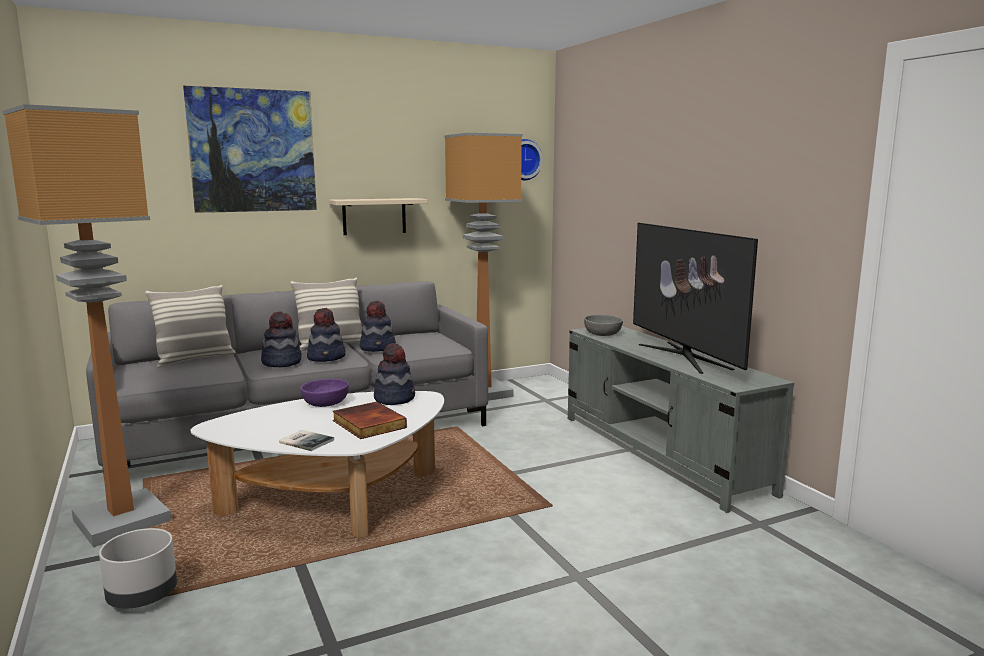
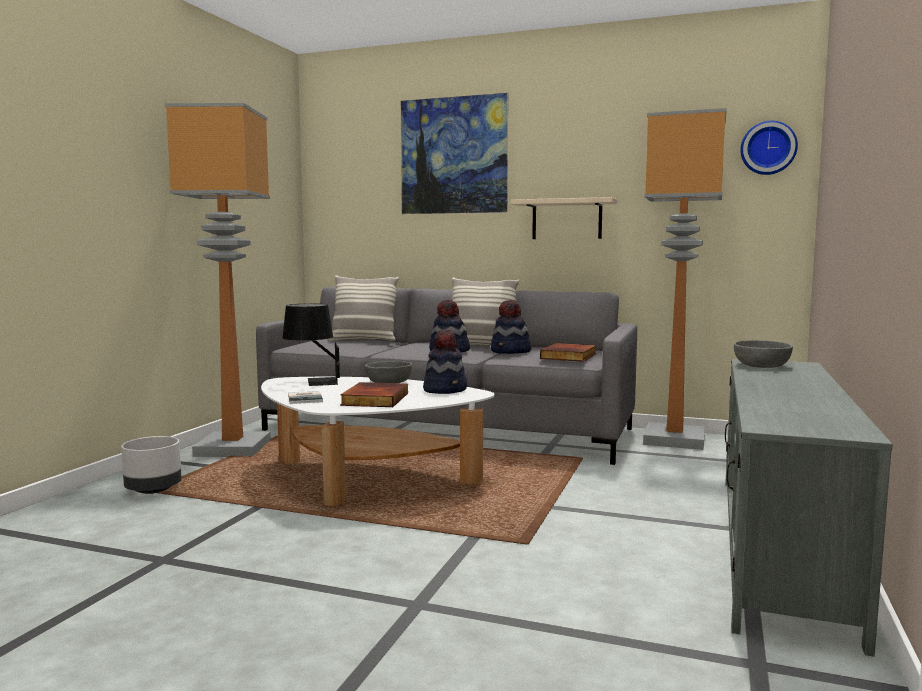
camera: 45 degrees right, 5 degrees down
hat [261,311,301,367] -> none
purple bowl [300,379,349,407] -> grey bowl [365,361,412,383]
television [633,223,758,374] -> none
none -> black table lamp [283,303,340,386]
none -> book [540,343,597,362]

